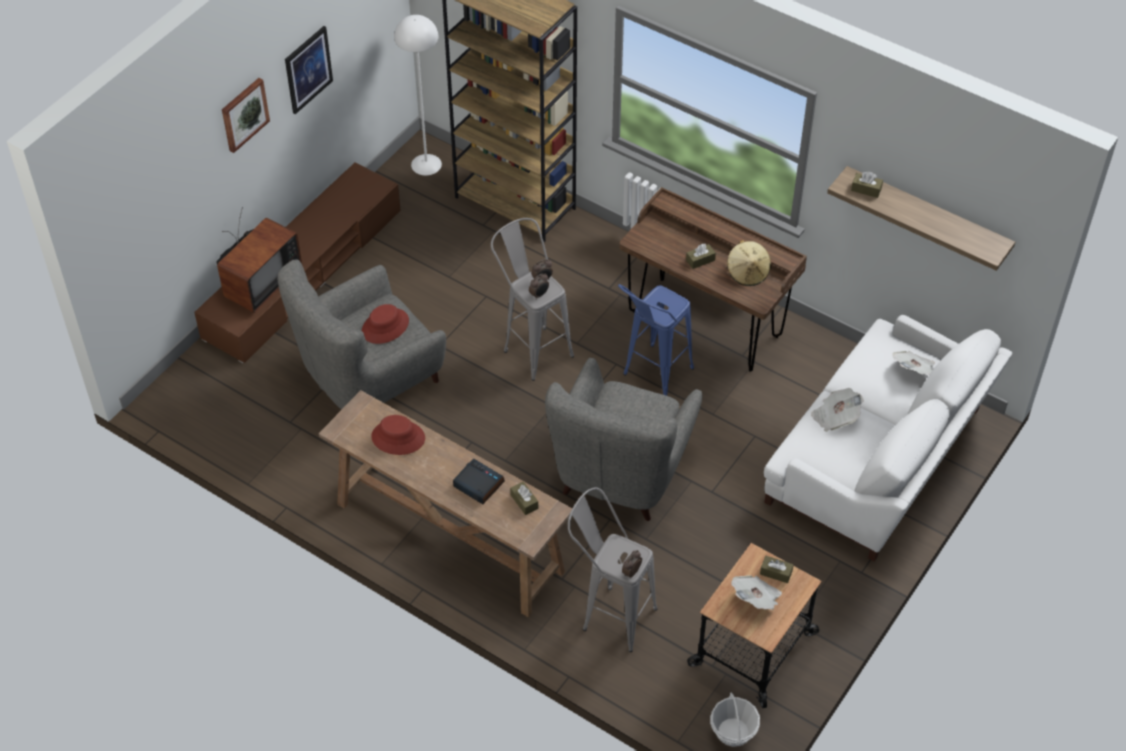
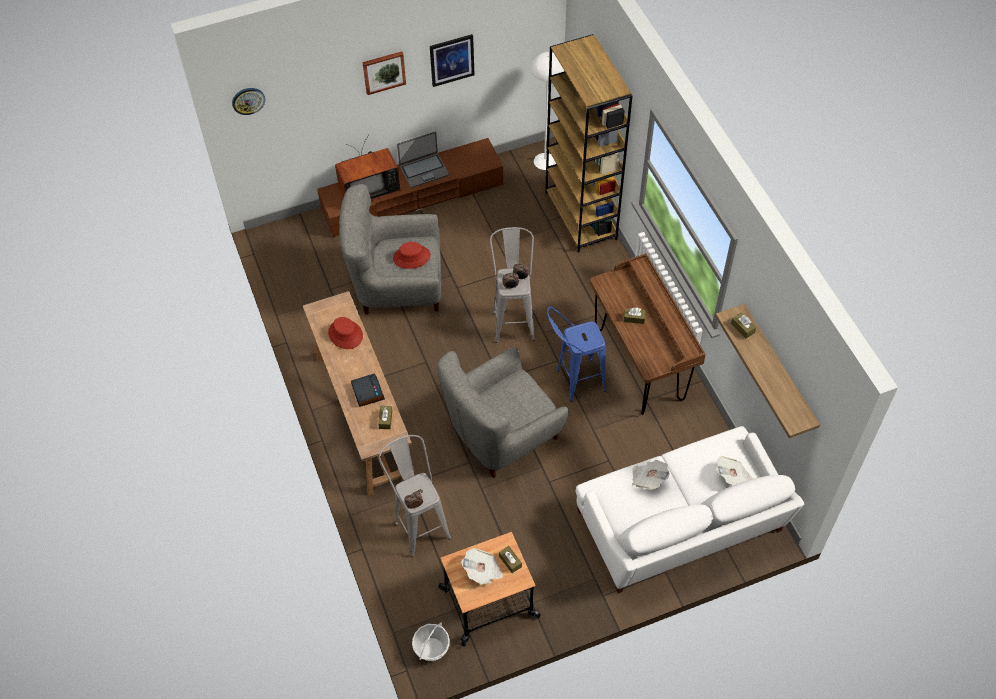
camera: 35 degrees right, 5 degrees up
beige hat [727,240,771,286] -> none
none -> wall clock [232,88,265,115]
none -> laptop [397,132,449,188]

